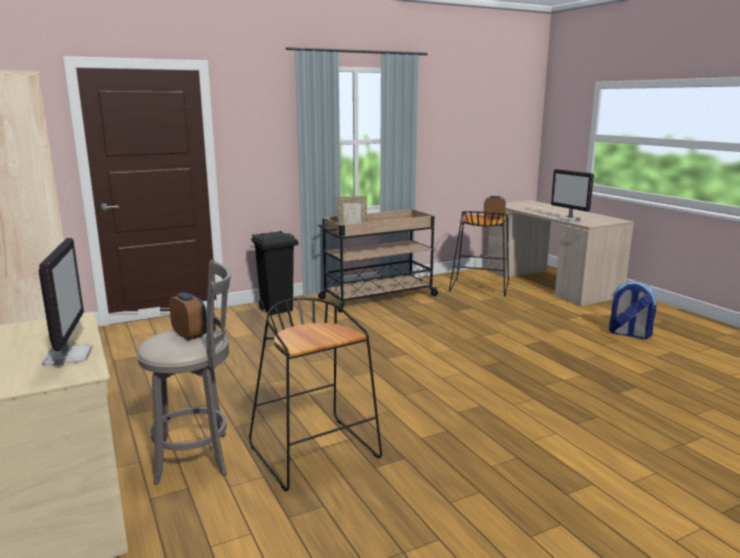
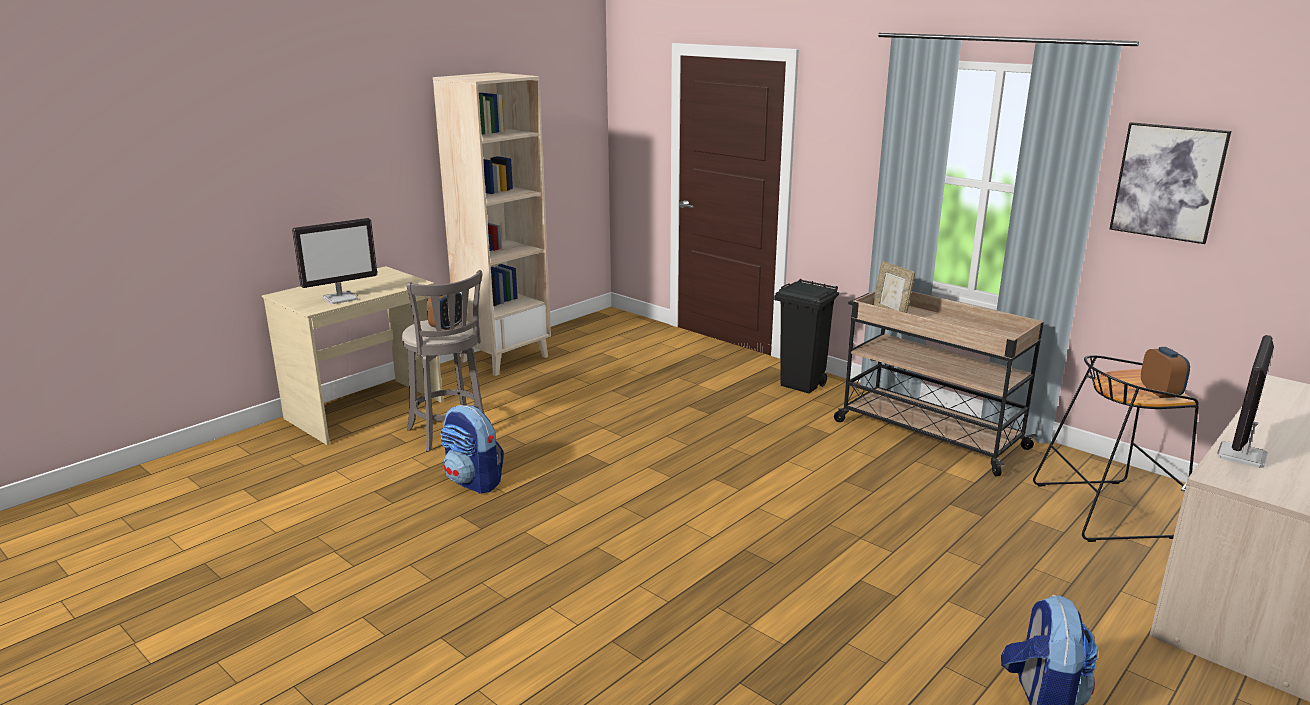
camera: 70 degrees right, 5 degrees up
black stool [249,298,382,491] -> backpack [440,405,503,494]
none -> picture [1110,122,1231,244]

